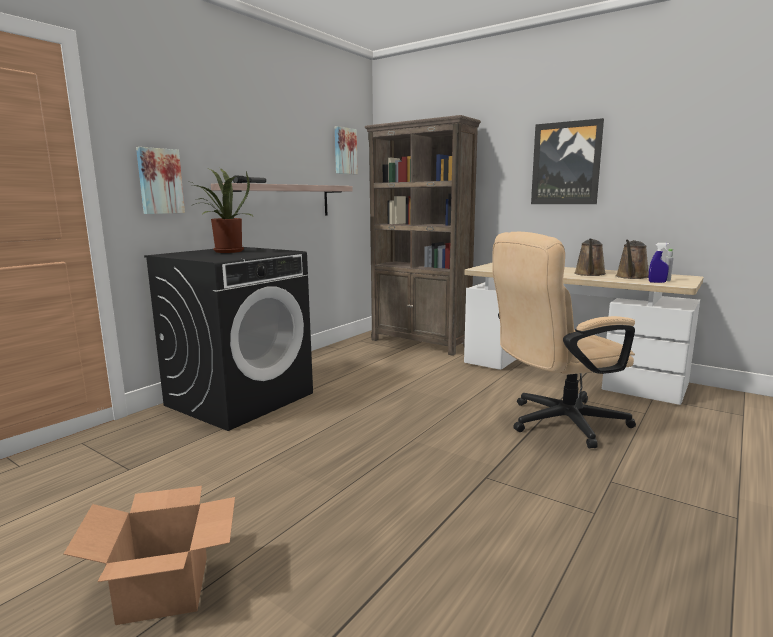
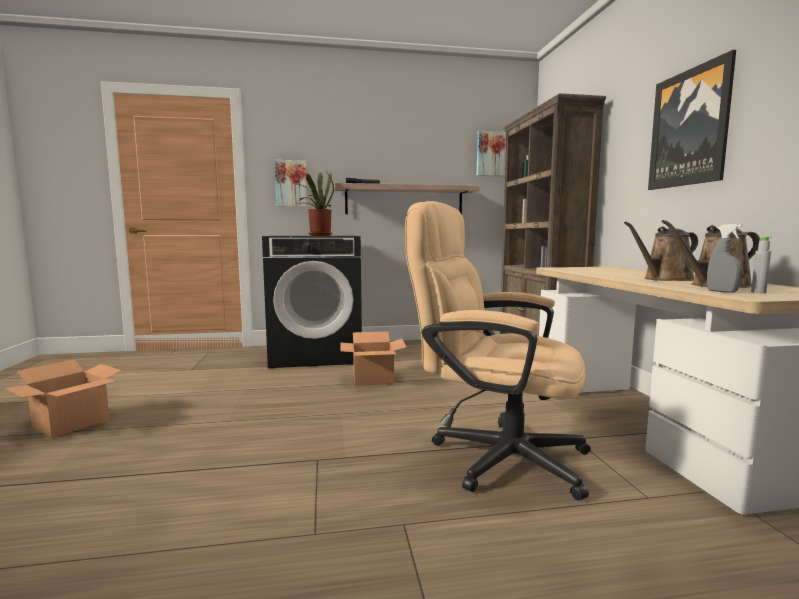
camera: 45 degrees right, 5 degrees down
blue spray bottle [649,243,669,283] -> grey spray bottle [707,224,742,293]
none -> cardboard box [340,331,407,386]

